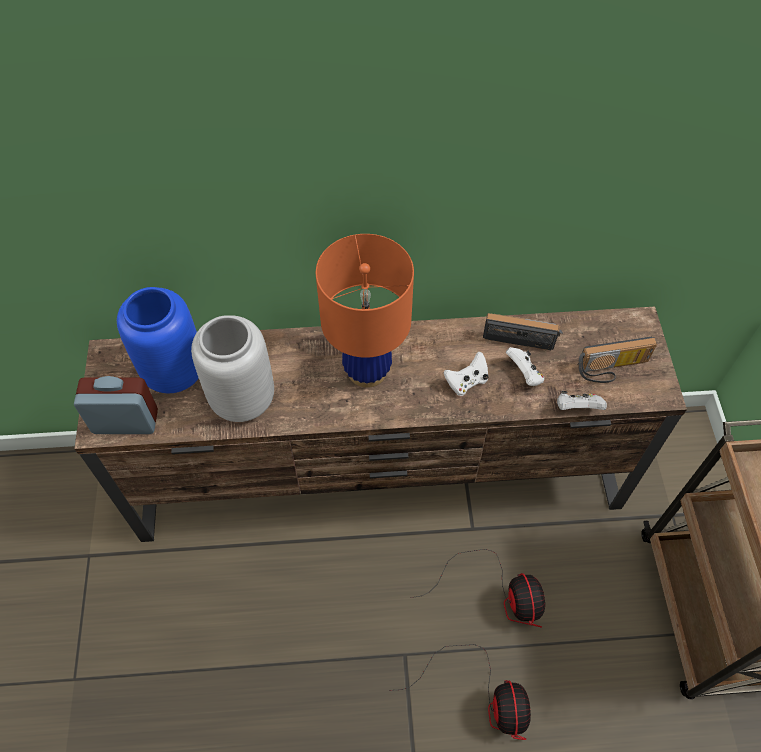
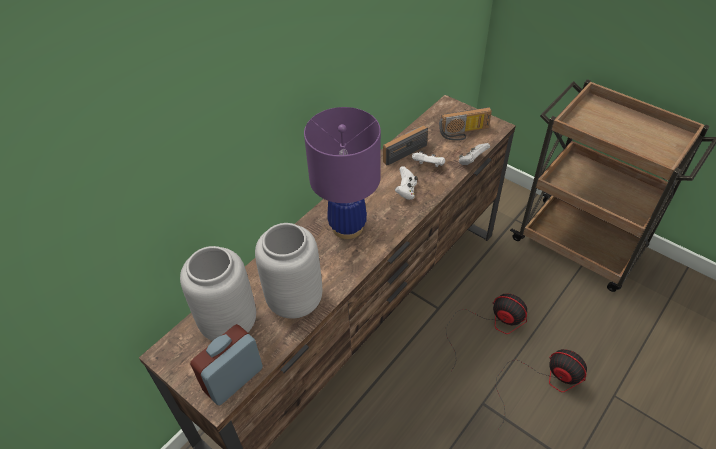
camera: 45 degrees left, 10 degrees down
blue vase [117,287,199,394] -> grey vase [180,246,256,341]
orange table lamp [316,234,414,388] -> purple table lamp [304,107,381,239]
radio [578,337,657,383] -> radio turned 45 degrees clockwise [439,107,492,141]

